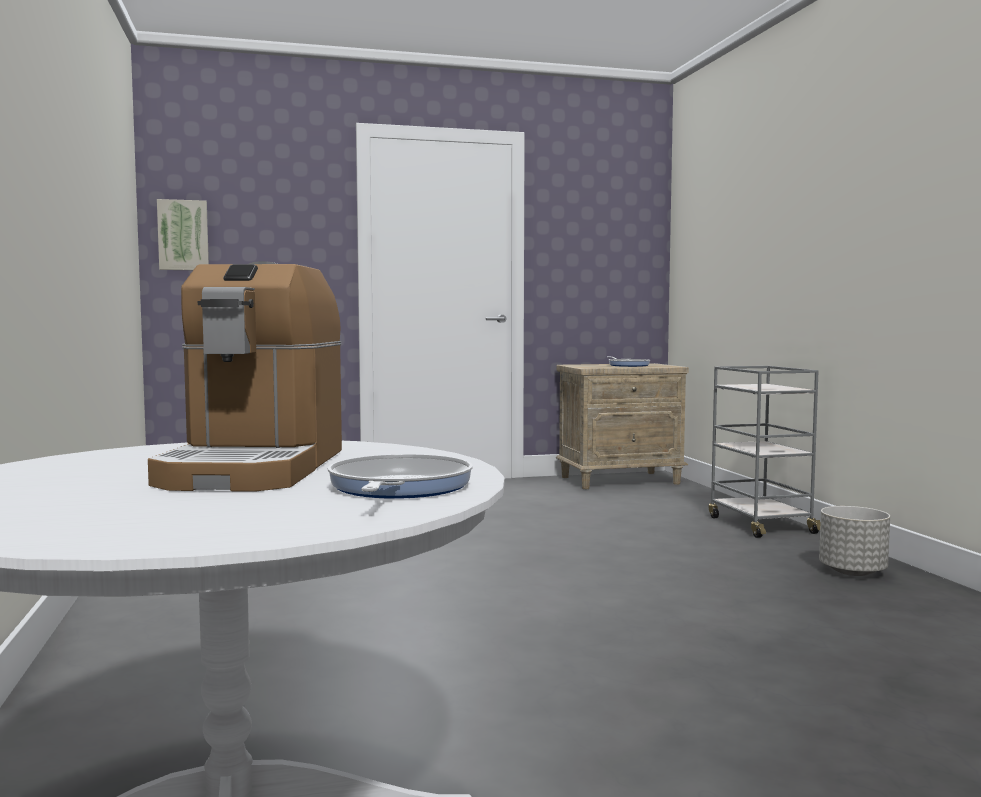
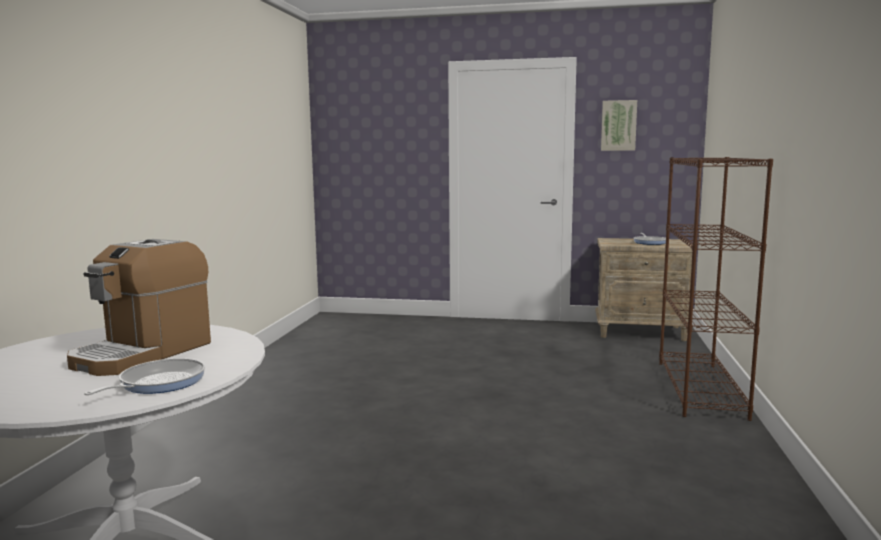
camera: 25 degrees right, 5 degrees up
picture [157,199,209,270] -> picture moved to [601,100,637,151]
grey cart [709,366,820,538] -> brown bookcase [659,157,773,421]
grey planter [819,506,890,576] -> none

